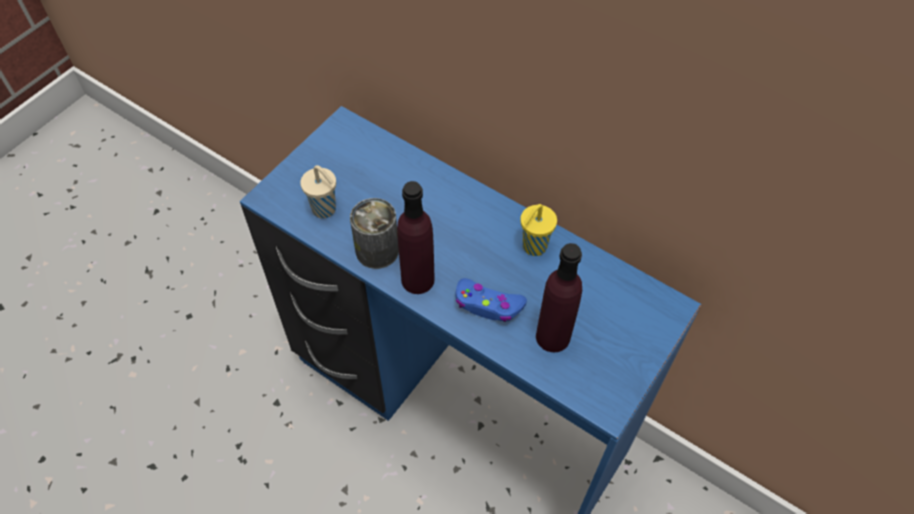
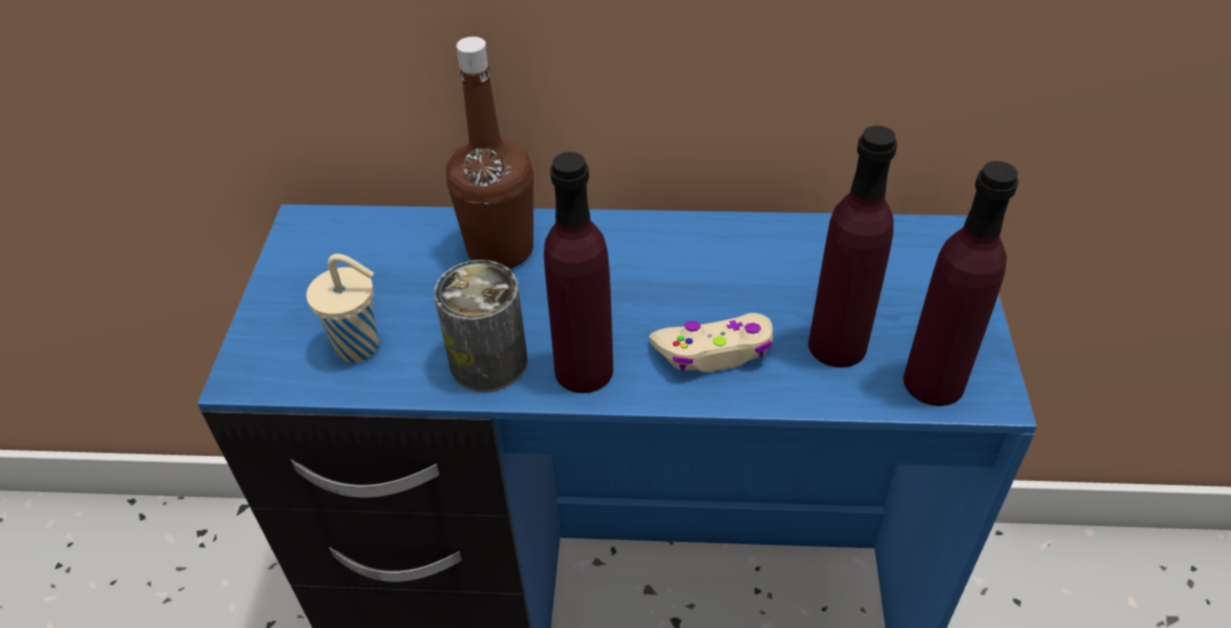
camera: 30 degrees left, 10 degrees down
blue game controller [455,278,527,322] -> beige game controller [649,313,773,372]
yellow cup [520,204,557,256] -> none
none -> brown bottle [446,37,534,269]
none -> purple bottle [903,161,1019,406]

